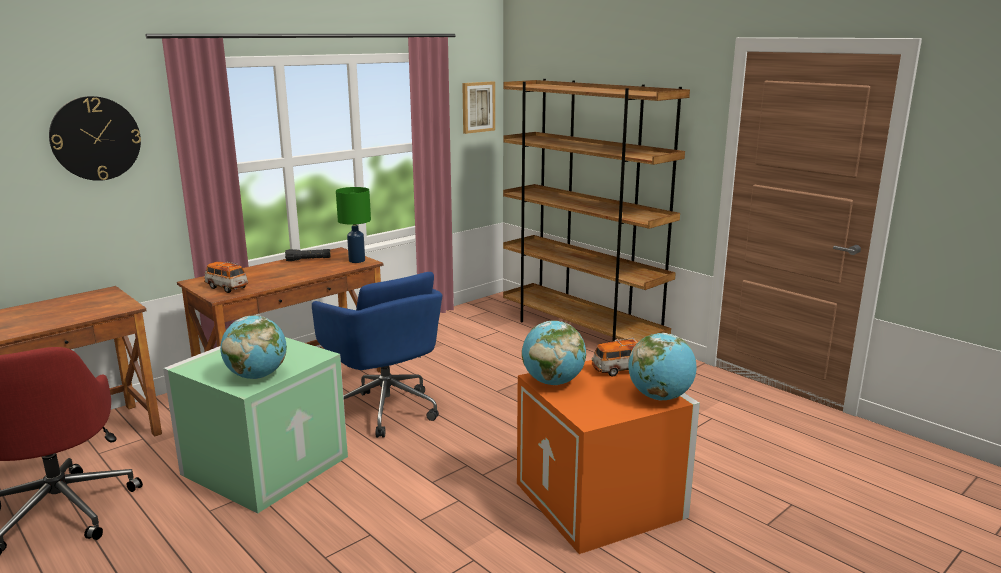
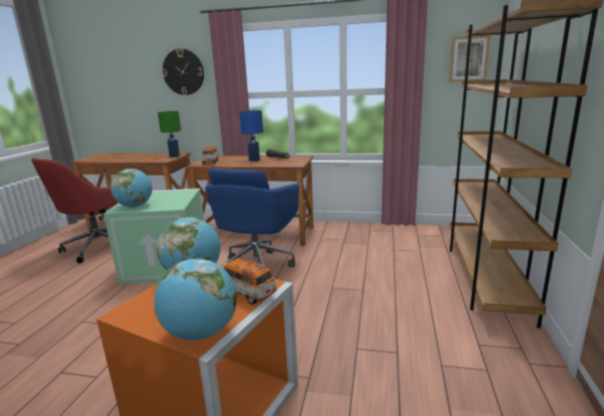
camera: 55 degrees right, 0 degrees up
green table lamp [336,187,371,263] -> green table lamp moved to [158,111,181,157]
none -> blue table lamp [239,110,263,161]

